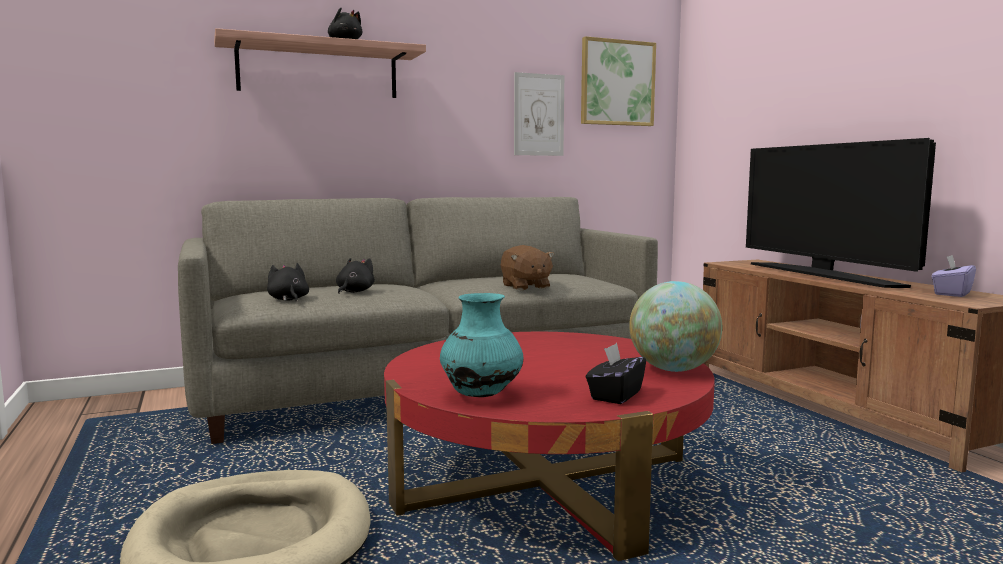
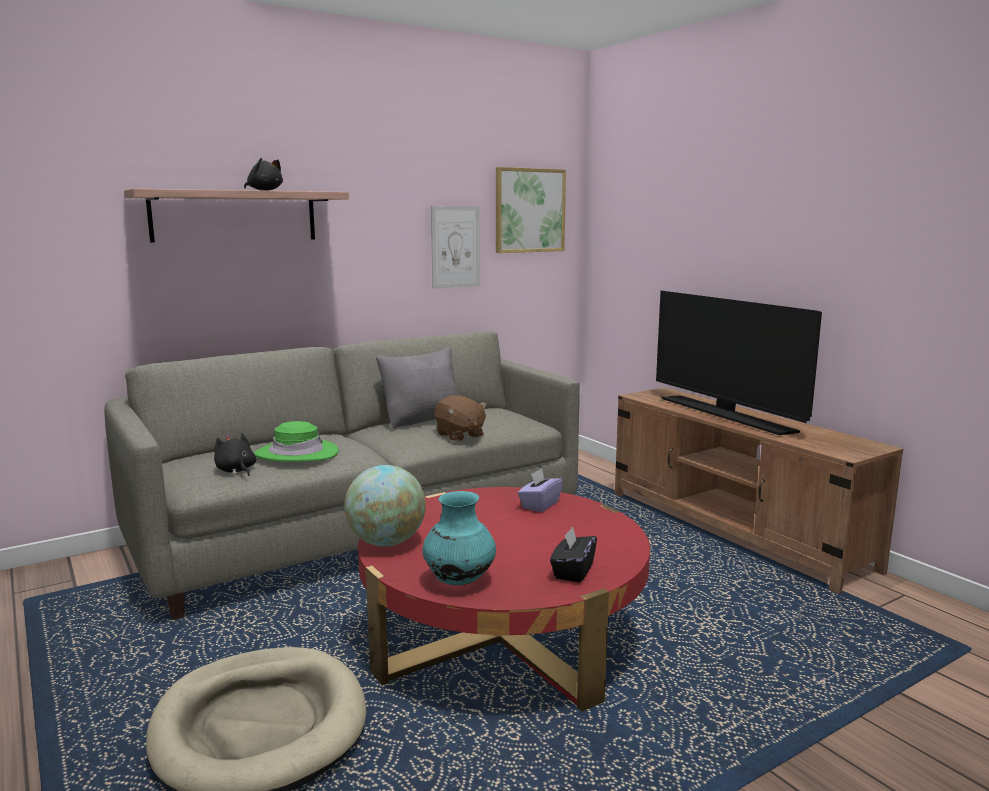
camera: 10 degrees left, 5 degrees up
black plush toy [336,258,375,294] -> green hat [254,421,339,462]
globe [629,281,722,372] -> globe moved to [344,465,426,546]
purple tissue box [932,255,976,297] -> purple tissue box moved to [518,468,563,512]
none -> grey pillow [376,347,458,429]

